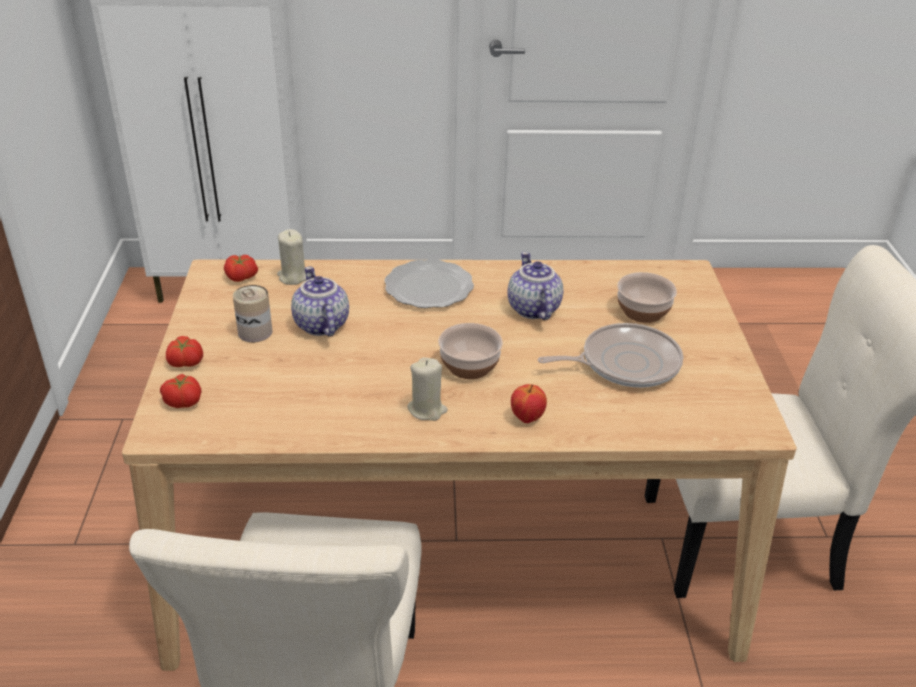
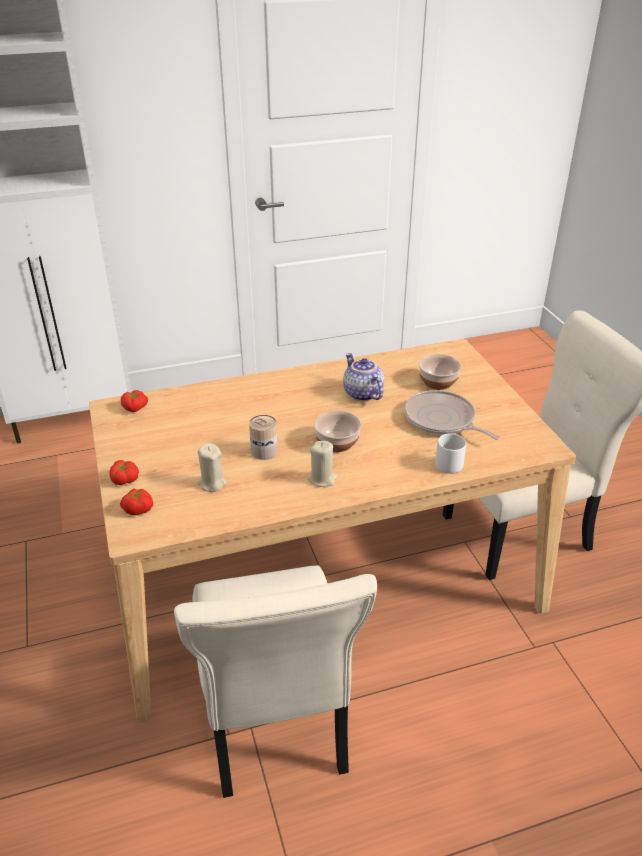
camera: 15 degrees left, 0 degrees up
can [233,285,273,342] -> can moved to [249,415,278,460]
beige candle [277,229,306,285] -> beige candle moved to [197,443,227,492]
teapot [291,266,349,336] -> none
plate [384,259,474,308] -> none
apple [511,384,547,423] -> none
frying pan [538,323,684,388] -> frying pan turned 105 degrees counterclockwise [404,390,500,440]
none -> white mug [435,433,466,474]

